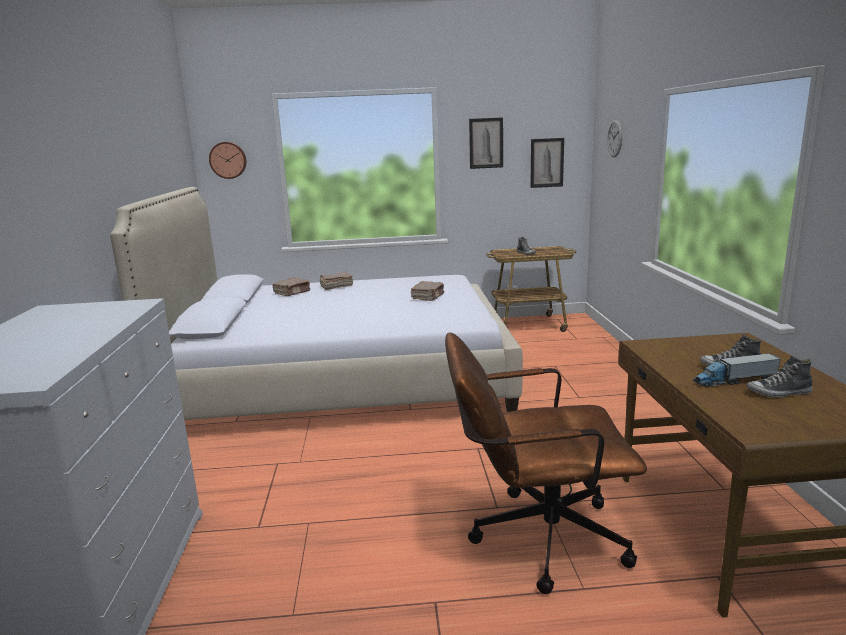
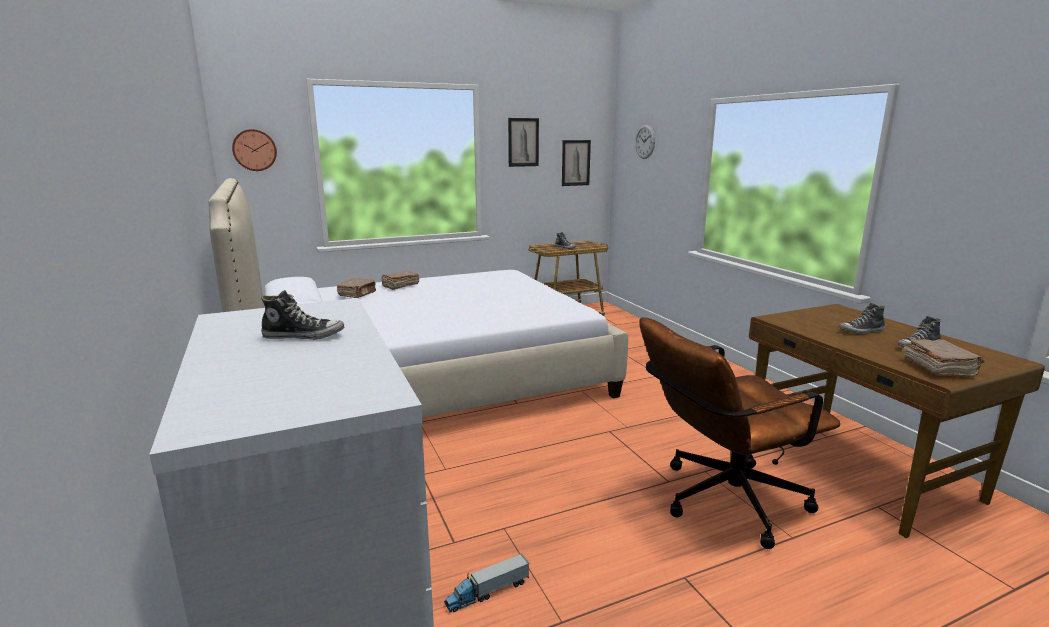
camera: 20 degrees left, 0 degrees up
brown book [411,281,444,301] -> brown book moved to [904,339,985,377]
toy truck [693,353,781,387] -> toy truck moved to [444,553,529,612]
none -> shoe [261,290,344,340]

